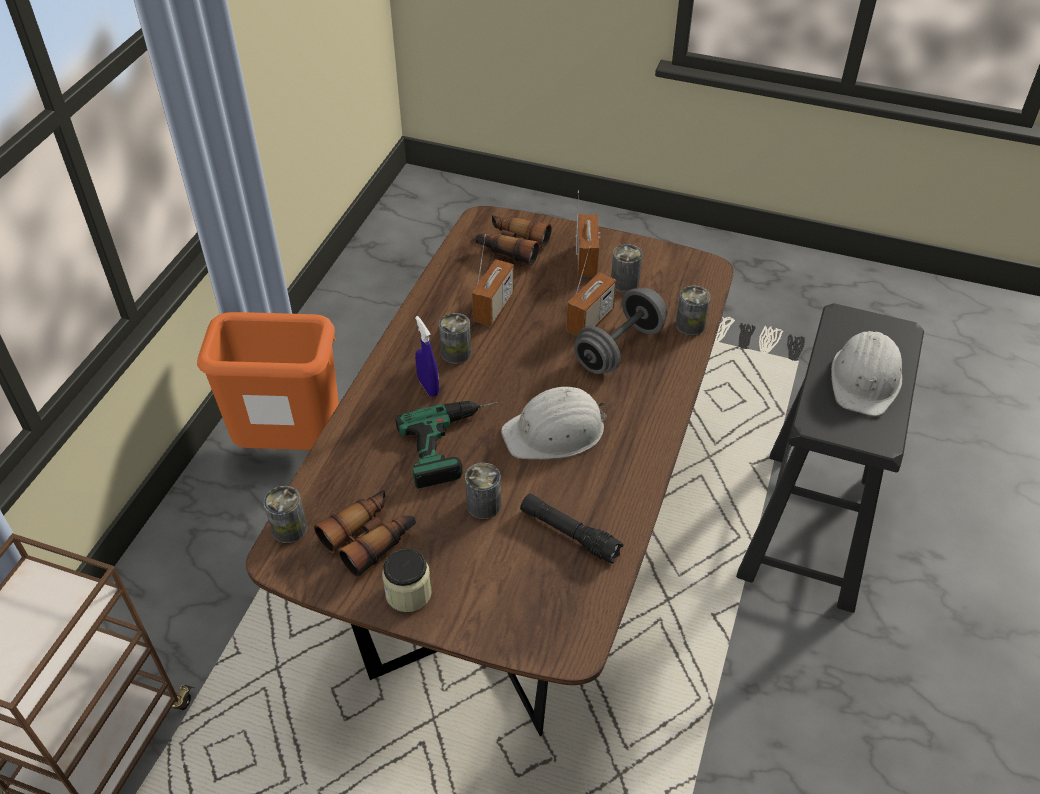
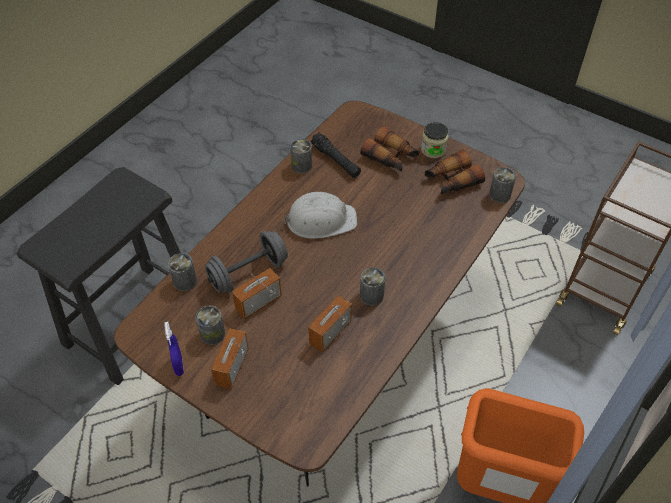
camera: 165 degrees left, 5 degrees up
power drill [396,401,497,489] -> none
blue spray bottle [415,316,439,397] -> blue spray bottle moved to [164,322,184,376]
can [465,463,501,519] -> can moved to [290,139,312,174]
binoculars [476,215,552,267] -> binoculars moved to [360,126,419,171]
white hard hat [831,331,902,416] -> none

